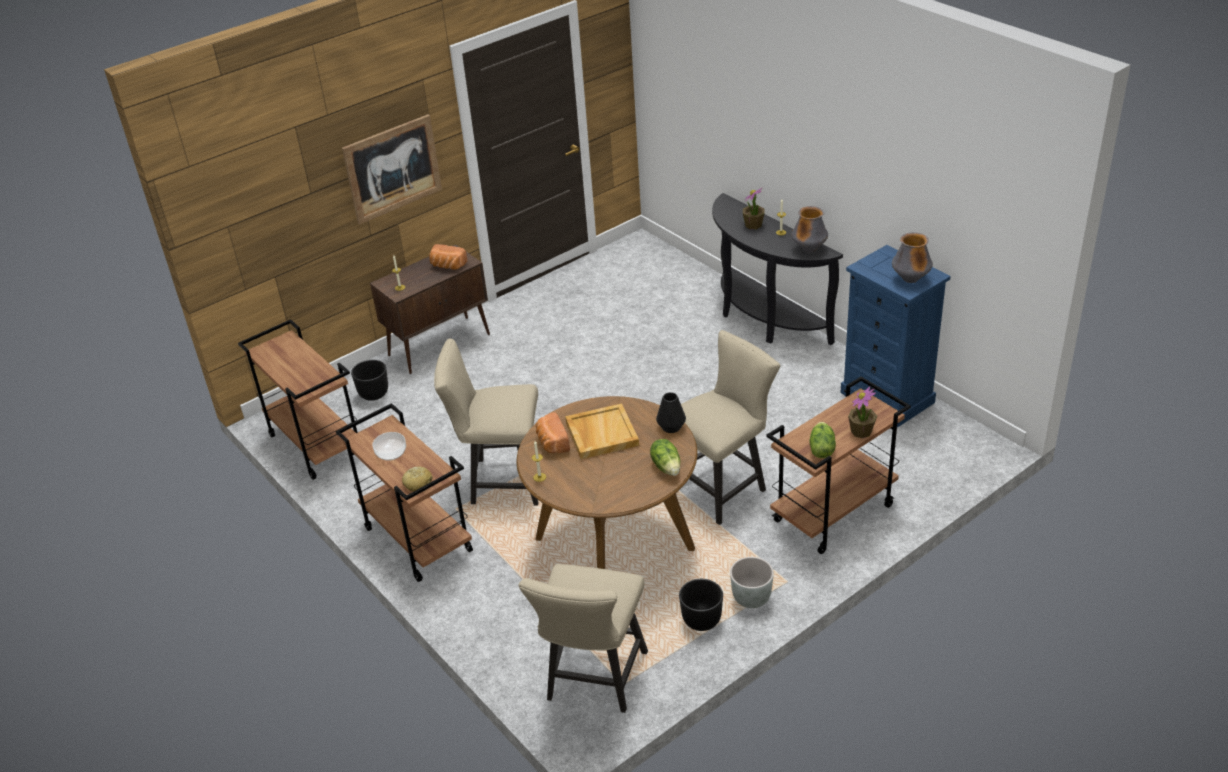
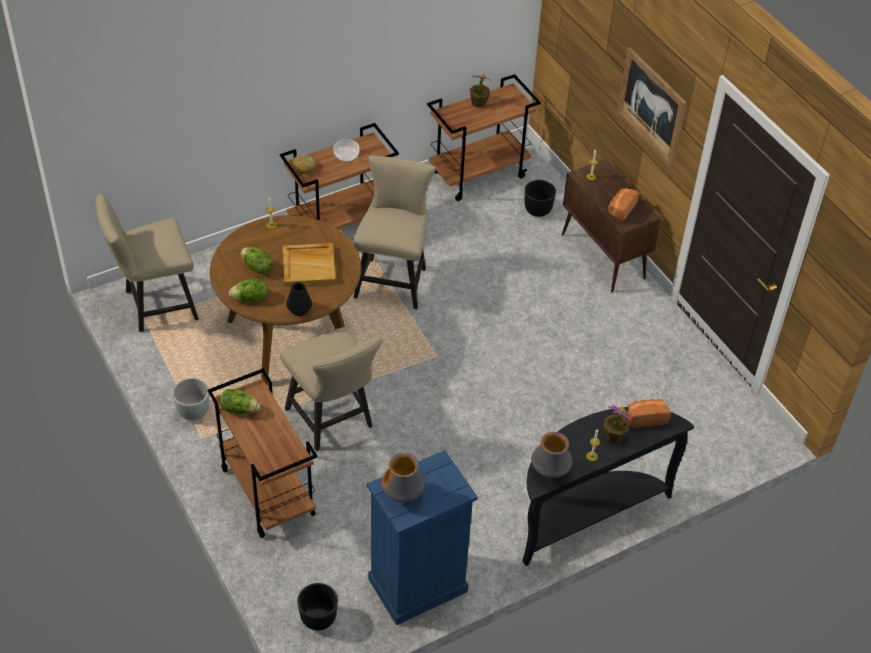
camera: 95 degrees right, 10 degrees up
beige chair [519,564,648,713] -> beige chair turned 45 degrees counterclockwise [96,194,199,332]
bread [536,412,570,453] -> bread moved to [627,399,671,428]
black planter [679,579,723,631] -> black planter moved to [297,583,338,631]
potted plant [848,387,877,438] -> potted plant moved to [469,74,491,108]
none -> lettuce [241,247,273,274]

